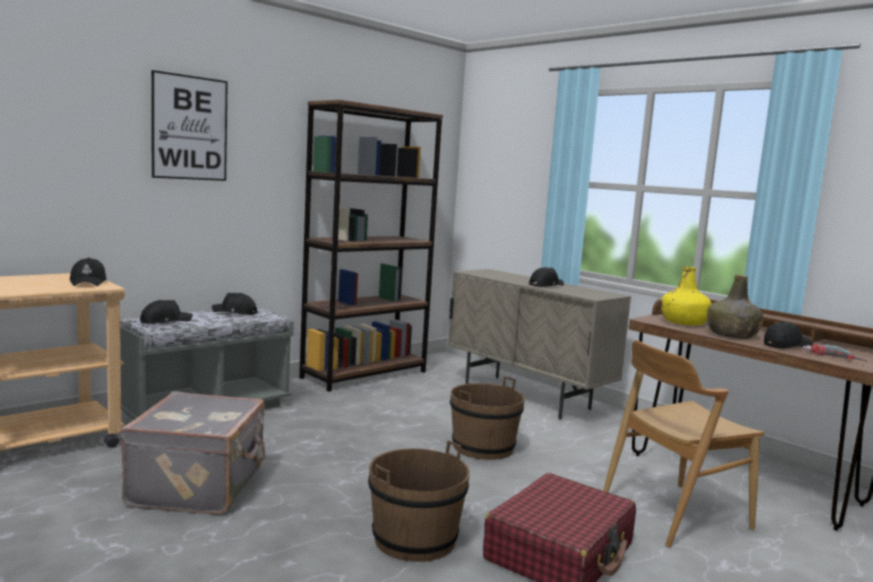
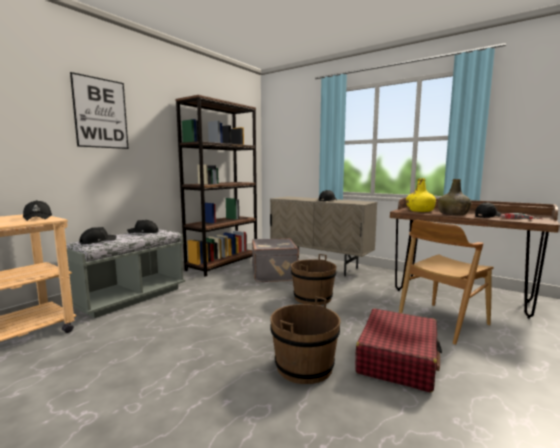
camera: 10 degrees left, 0 degrees up
grey suitcase [120,391,265,515] -> grey suitcase moved to [252,238,299,282]

